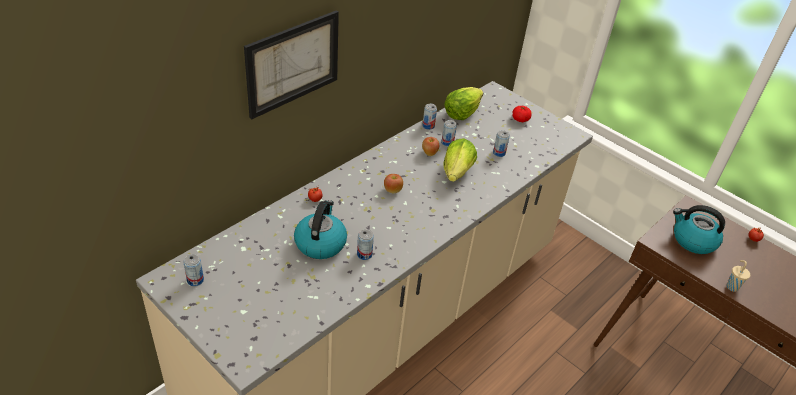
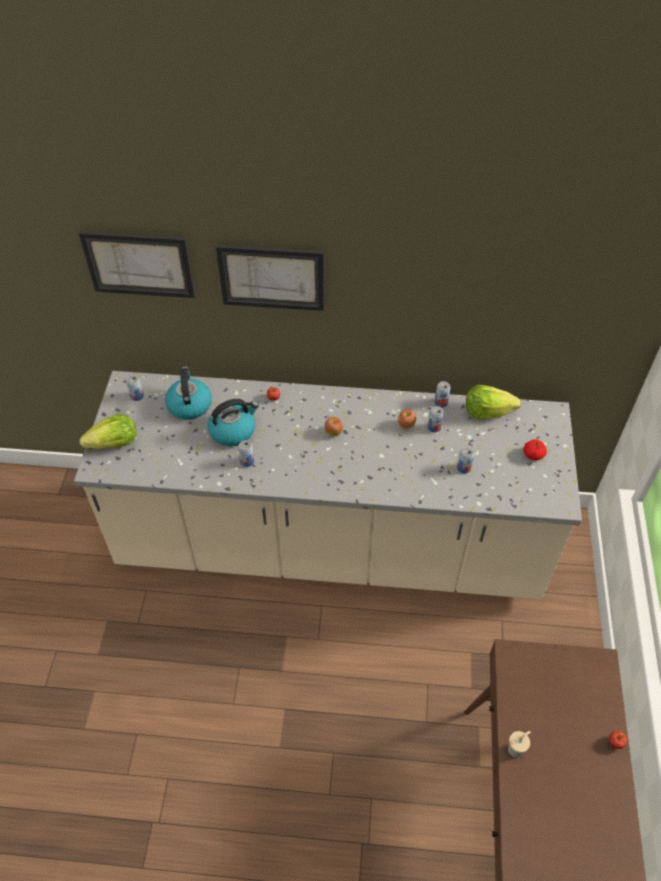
camera: 55 degrees right, 10 degrees up
lettuce [443,138,477,182] -> lettuce moved to [80,414,136,449]
kettle [673,205,725,254] -> kettle moved to [165,367,212,420]
none -> picture [79,232,195,298]

